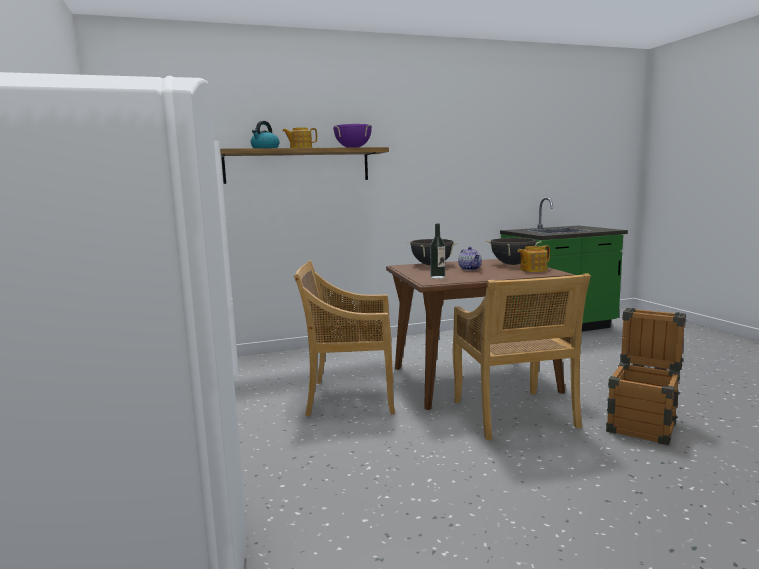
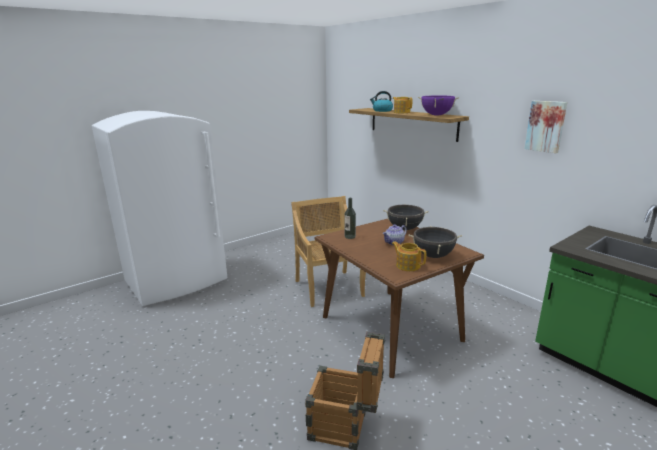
camera: 70 degrees right, 10 degrees up
beige chair [453,273,591,440] -> none
none -> picture [524,101,567,153]

